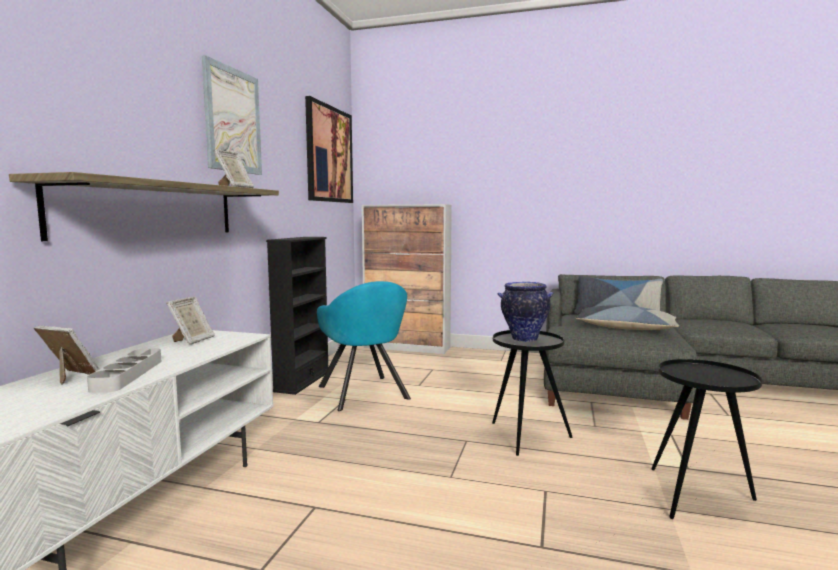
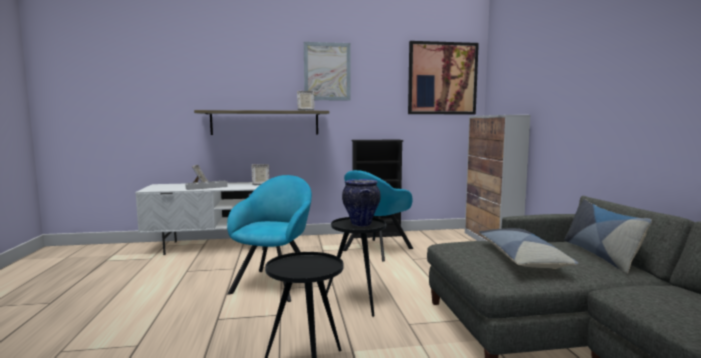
camera: 65 degrees right, 0 degrees up
none -> turquoise armchair [227,175,312,302]

